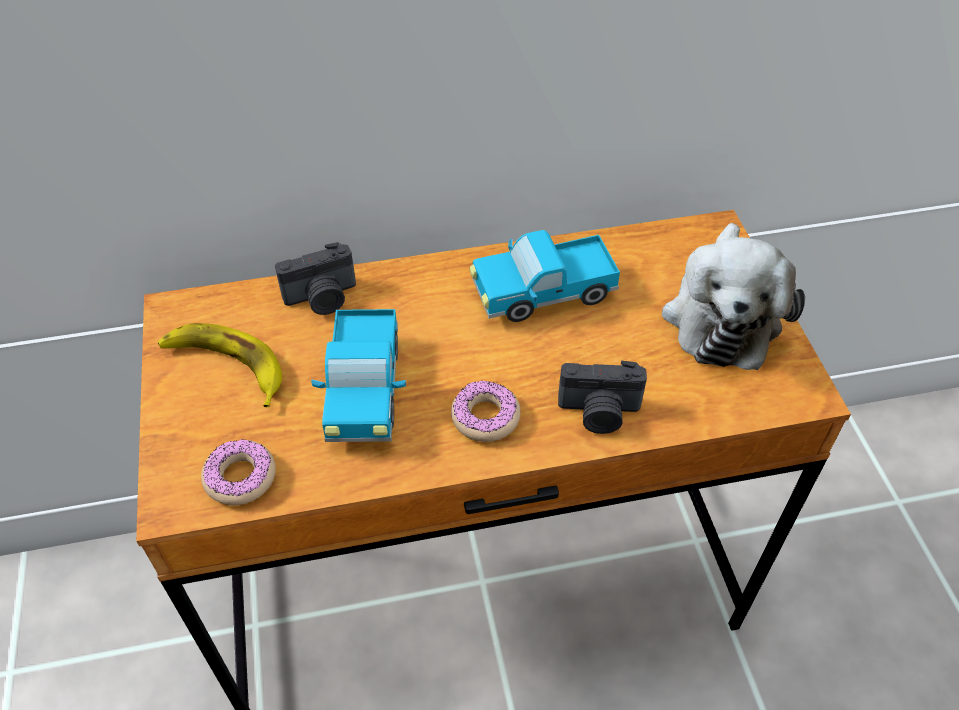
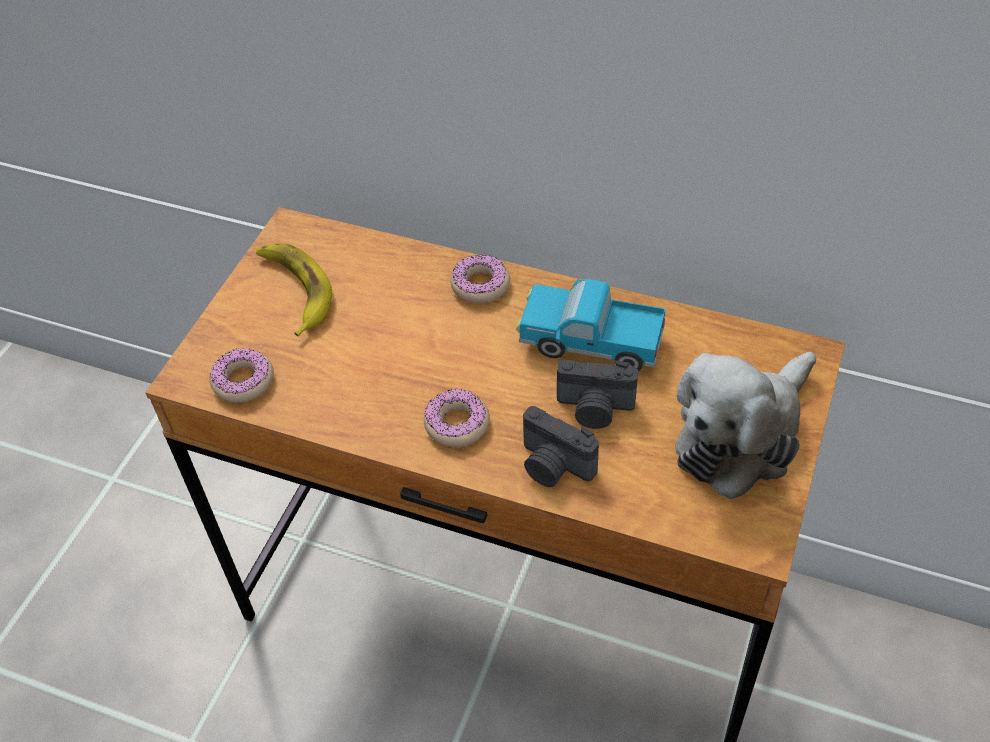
camera: 35 degrees right, 0 degrees up
camera [275,242,356,315] -> camera moved to [557,360,638,429]
toy truck [311,309,406,442] -> none
none -> donut [450,255,510,304]

